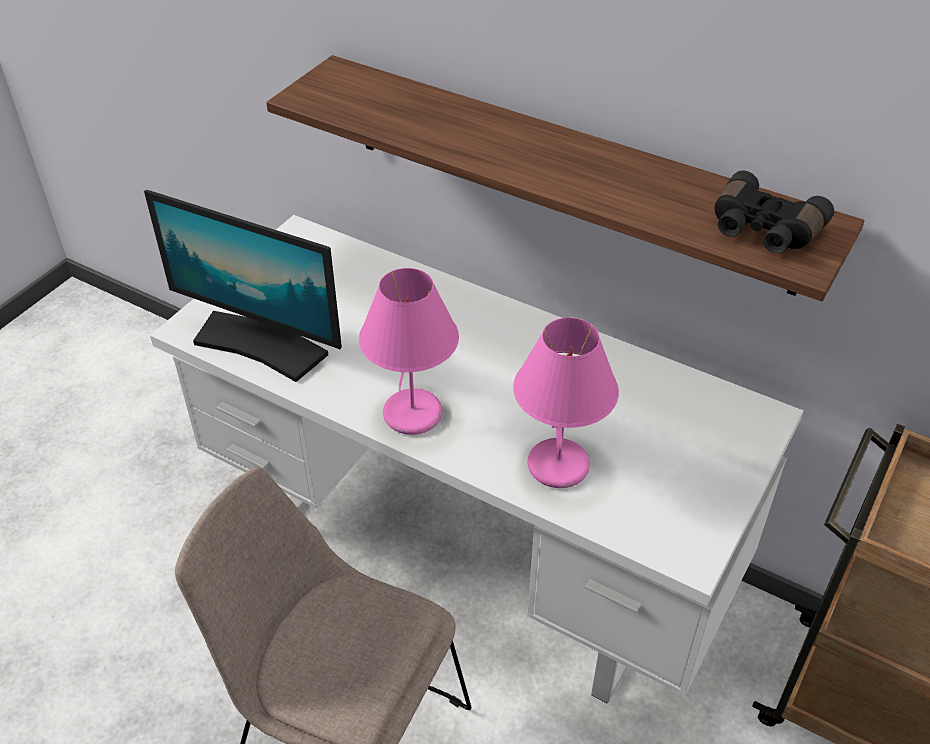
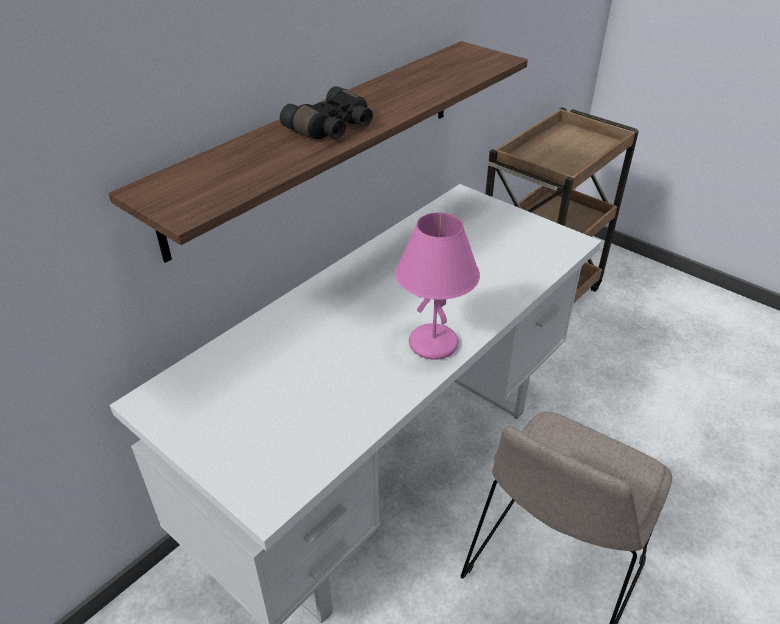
camera: 80 degrees left, 5 degrees down
monitor [144,190,342,382] -> none
pink table lamp [513,317,619,488] -> none
black binoculars [715,171,834,254] -> black binoculars moved to [280,86,373,139]

